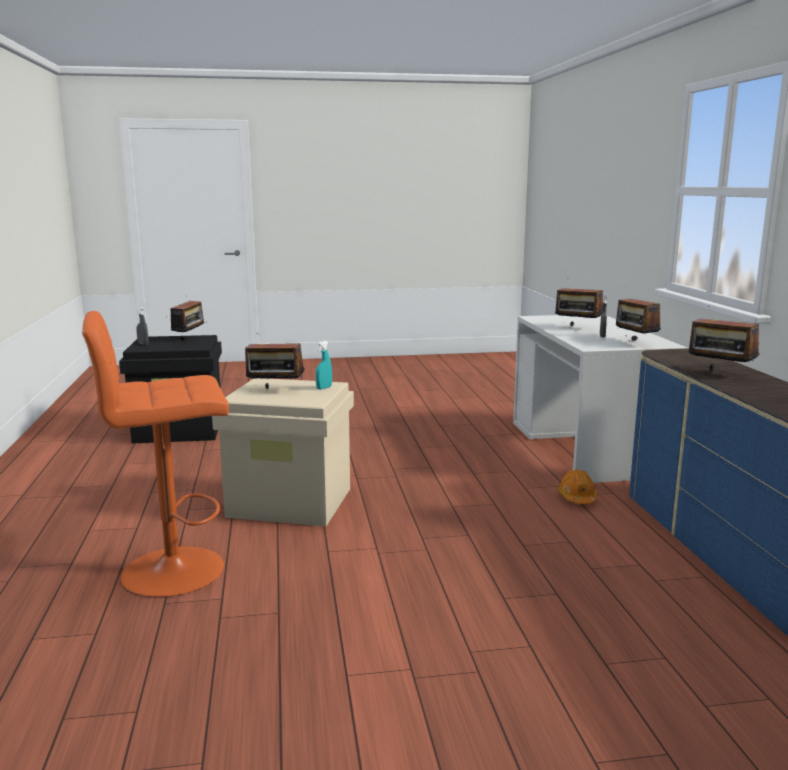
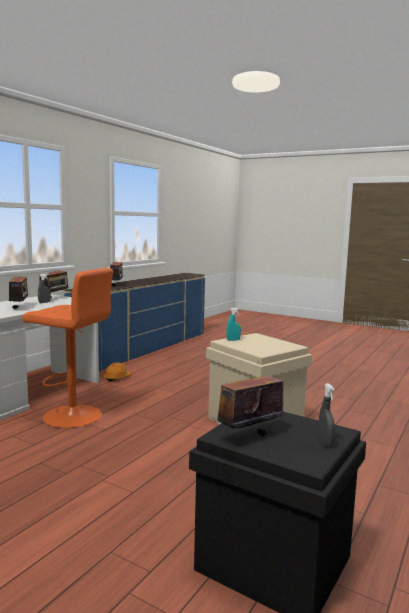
camera: 140 degrees left, 5 degrees down
orange stool [82,311,229,597] -> orange stool moved to [22,268,113,428]
radio [245,333,304,389] -> none

